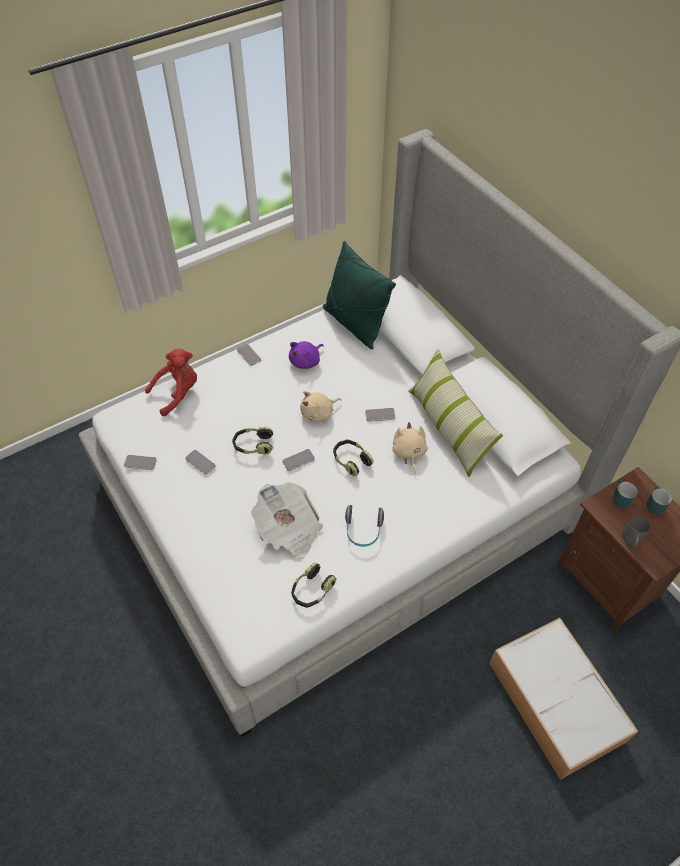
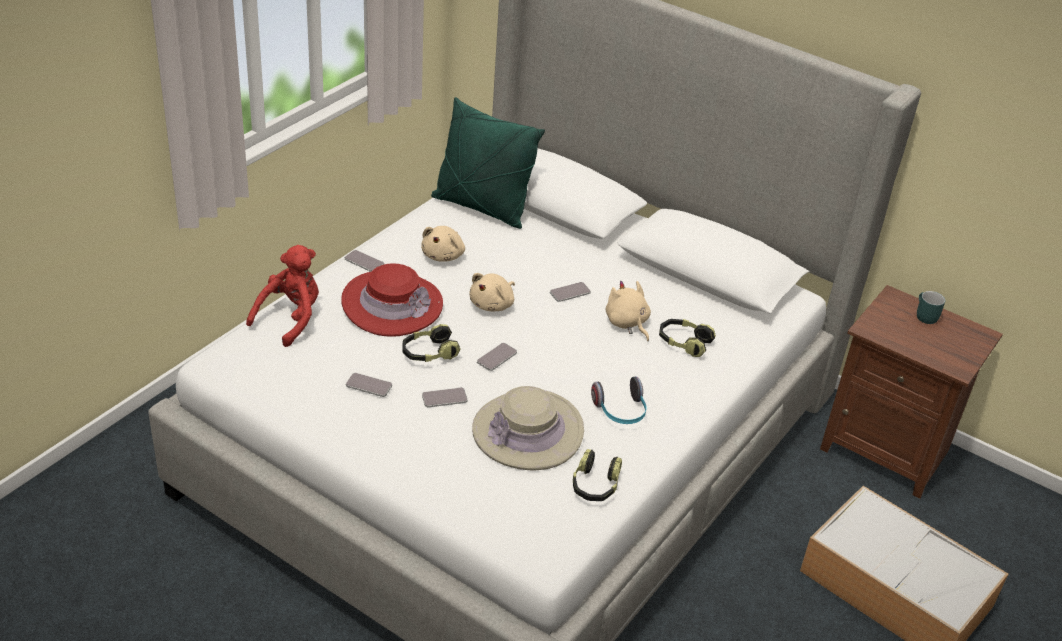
camera: 25 degrees left, 15 degrees down
phone [124,455,157,470] -> phone moved to [422,387,468,407]
newspaper [251,482,323,559] -> beige hat [472,386,584,470]
purple plush toy [289,341,324,369] -> beige plush toy [421,226,465,262]
headphones [333,440,374,477] -> headphones moved to [659,319,716,357]
pillow [408,349,503,477] -> none
turquoise mug [613,479,638,508] -> none
grey mug [622,516,650,548] -> none
none -> red hat [341,263,443,337]

